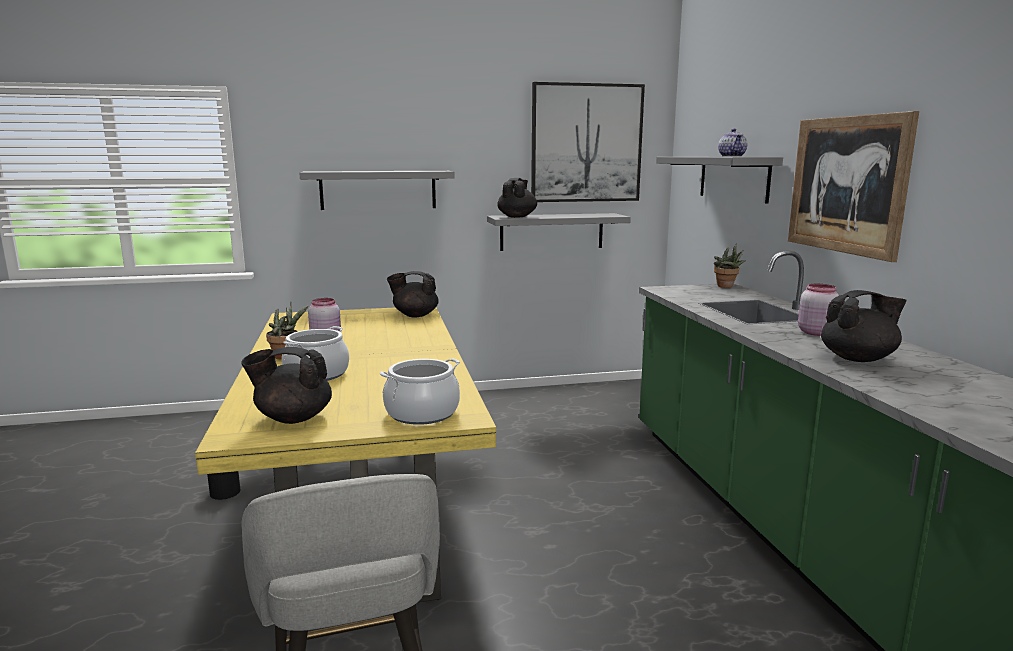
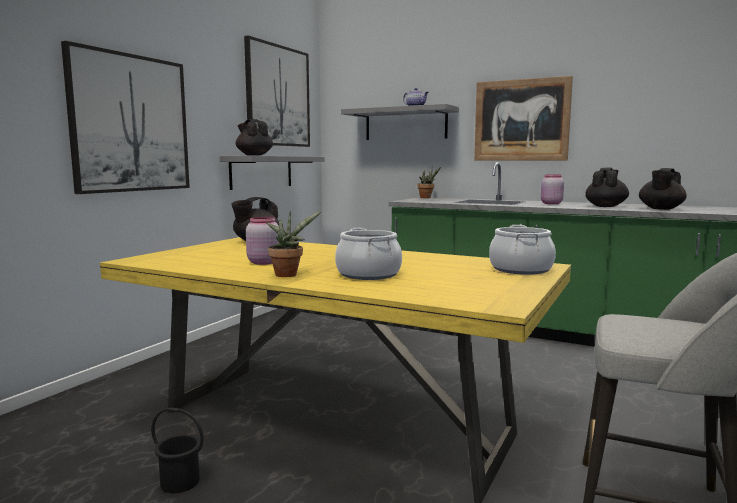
camera: 50 degrees left, 5 degrees down
black teapot [241,347,332,424] -> black teapot moved to [639,168,687,210]
grey shelf [299,171,455,210] -> picture [61,41,190,194]

